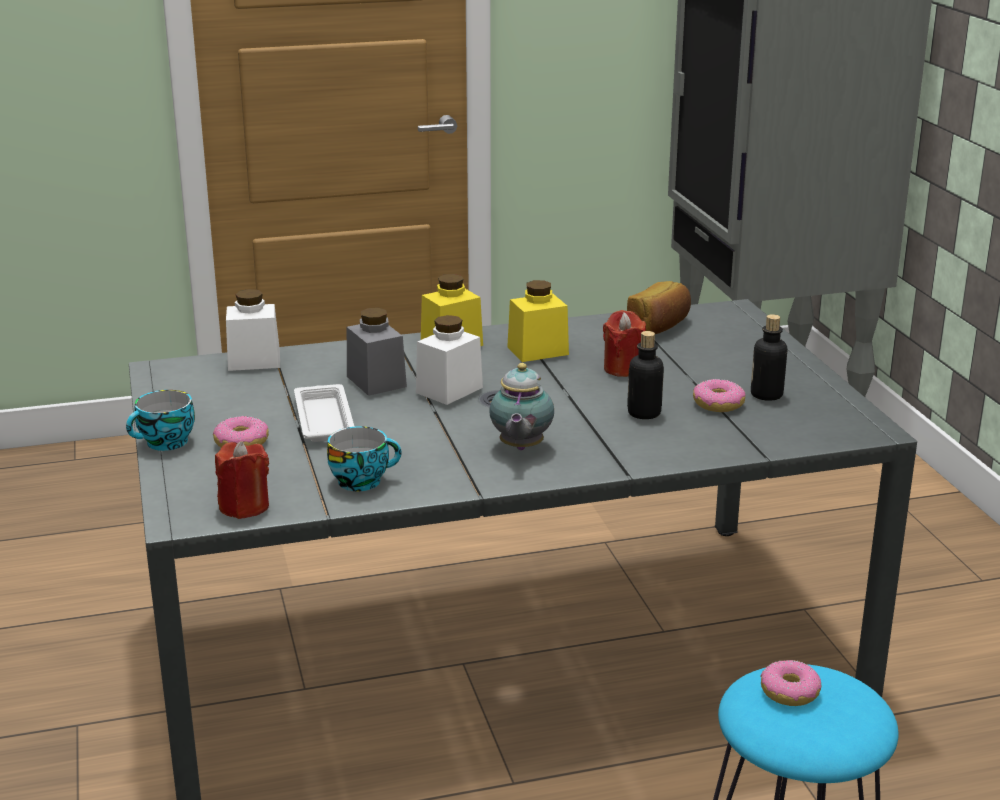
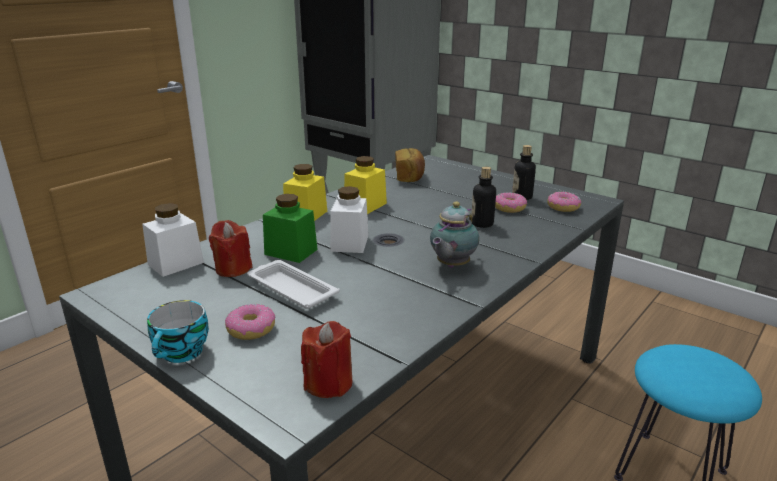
camera: 35 degrees left, 0 degrees up
cup [327,426,402,491] -> none
grey jar [347,308,407,396] -> green jar [263,194,318,263]
teapot [489,363,554,450] -> teapot turned 60 degrees clockwise [430,202,479,268]
red candle [603,310,646,377] -> red candle moved to [209,220,252,277]
donut [761,660,821,706] -> donut moved to [547,192,581,212]

